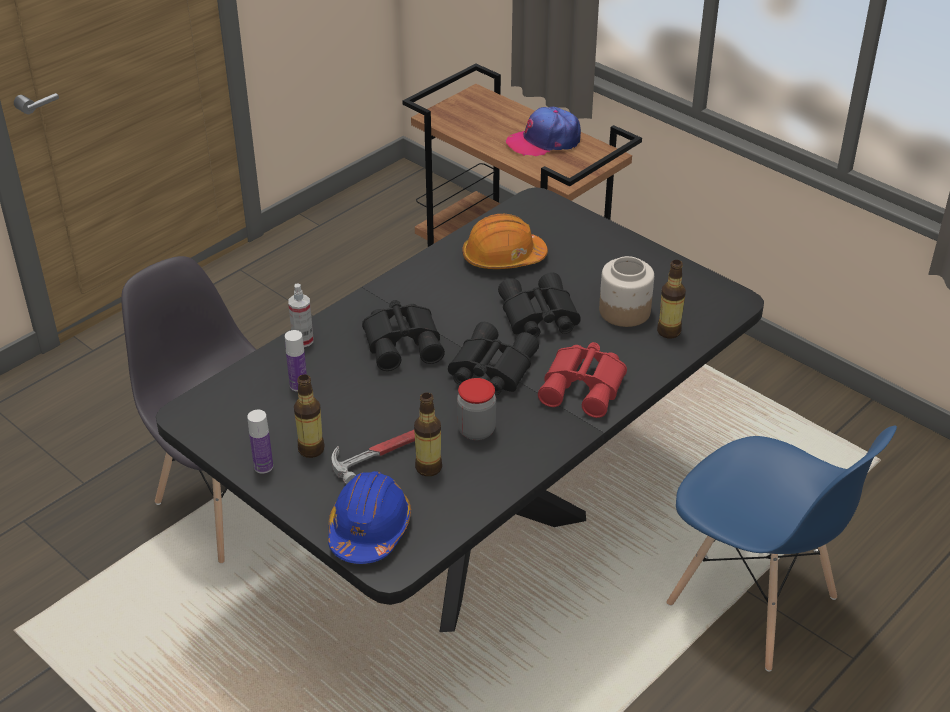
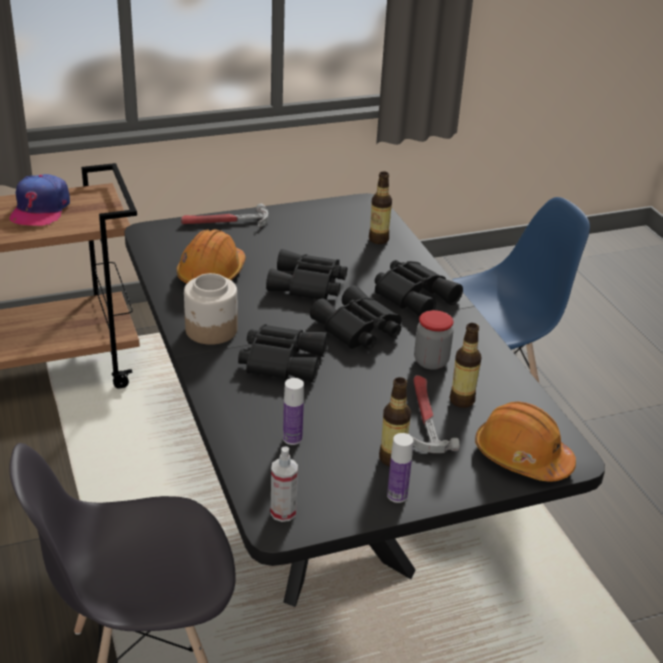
camera: 65 degrees left, 5 degrees down
spray bottle [288,283,314,347] -> spray bottle moved to [271,447,298,522]
blue hard hat [328,471,411,564] -> orange hard hat [475,401,576,481]
red binoculars [538,342,627,418] -> black binoculars [375,260,463,317]
jar [599,256,654,327] -> jar moved to [184,273,238,345]
none -> hammer [181,204,268,228]

